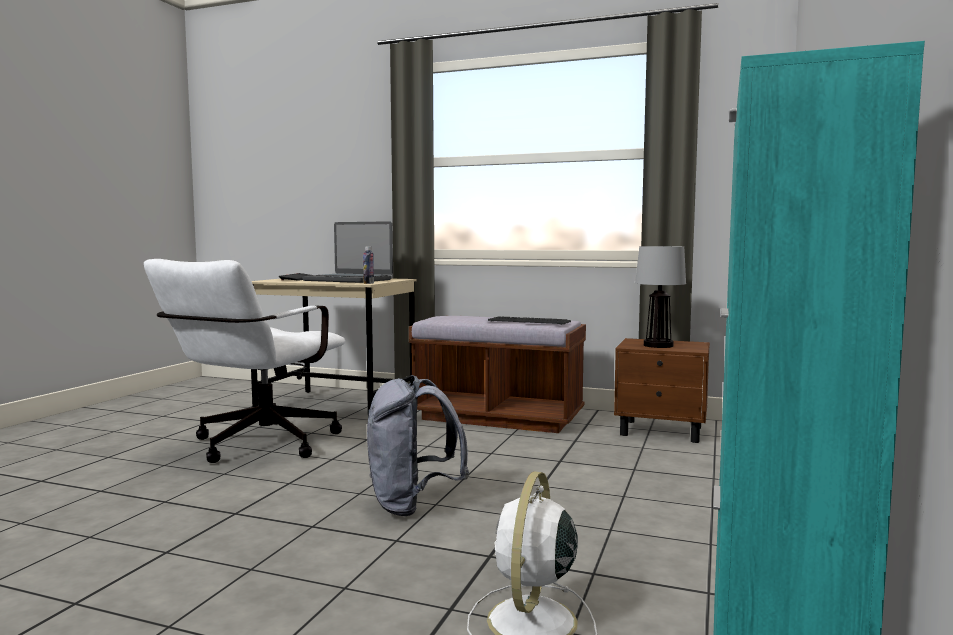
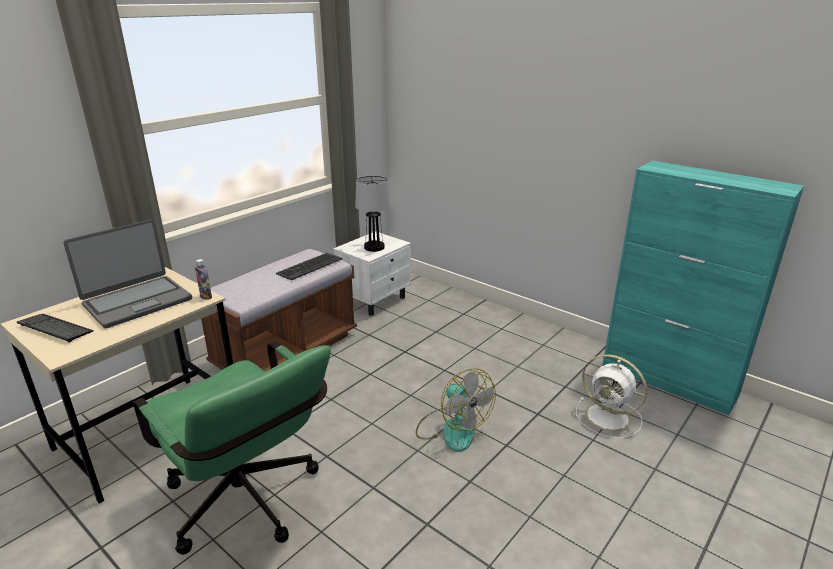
camera: 70 degrees left, 20 degrees up
white office chair [144,259,345,463] -> green office chair [133,341,331,555]
grey backpack [367,375,469,516] -> fan [416,368,496,452]
brown nightstand [614,338,710,443] -> white nightstand [333,231,411,316]

